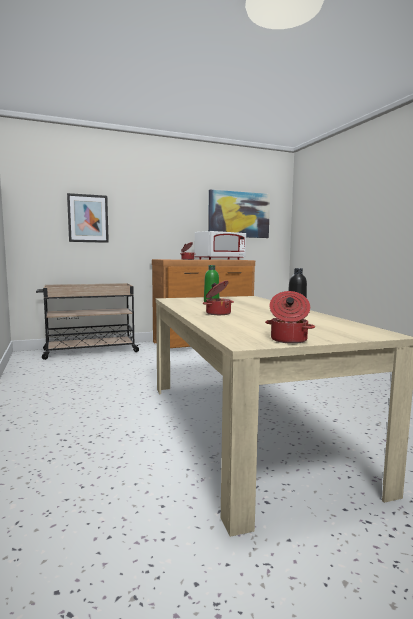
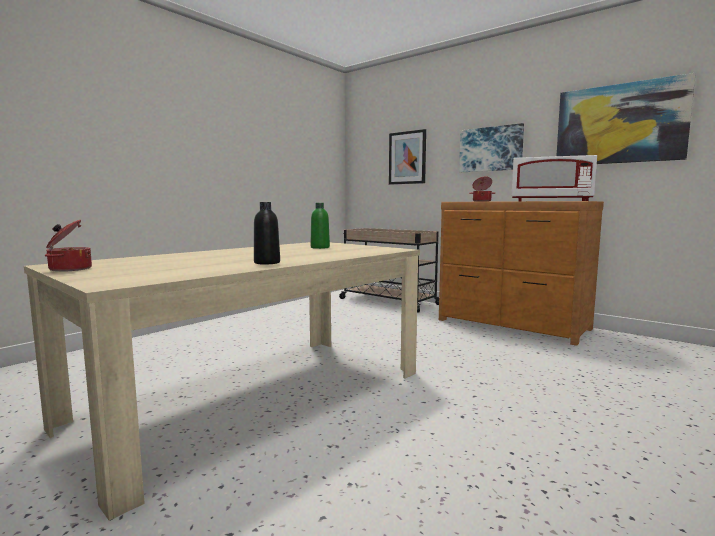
camera: 60 degrees right, 0 degrees up
cooking pot [203,280,234,315] -> none
none -> picture [459,123,524,172]

